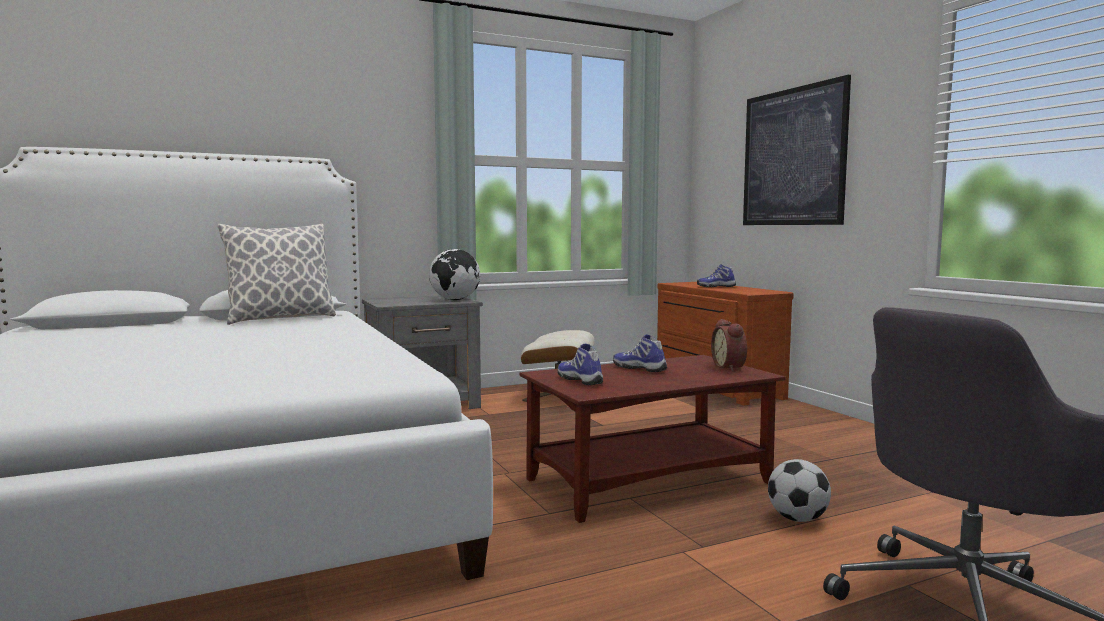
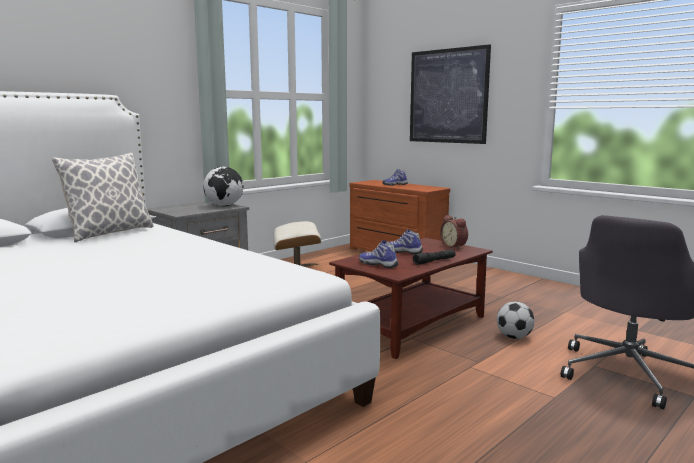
camera: 20 degrees left, 5 degrees up
none -> black flashlight [413,250,456,265]

